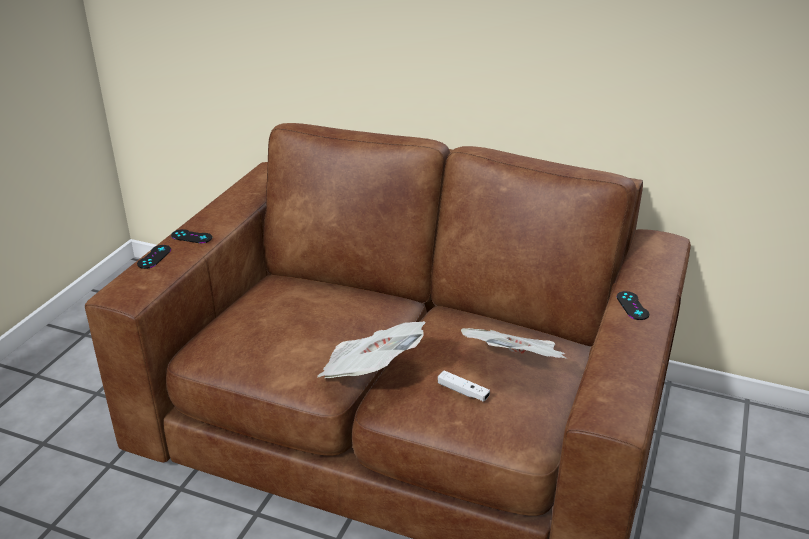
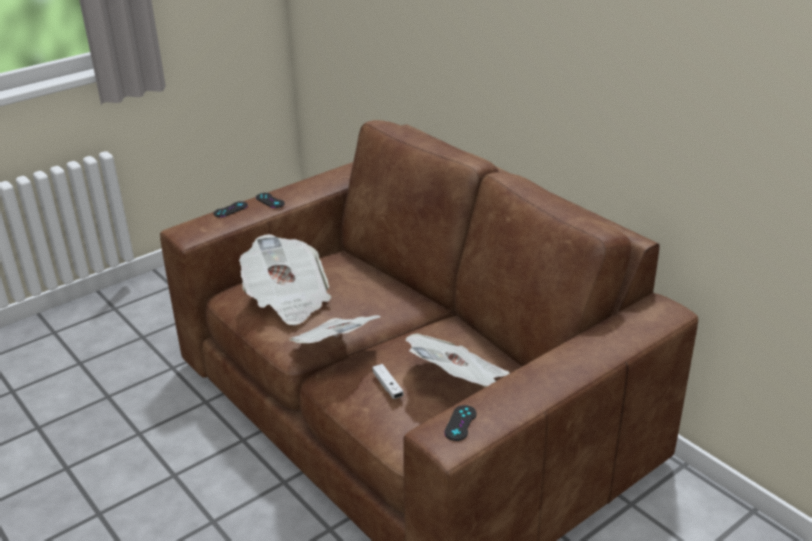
camera: 30 degrees right, 0 degrees up
black game controller [617,291,649,320] -> black game controller moved to [444,405,477,441]
none -> newspaper [239,234,331,326]

